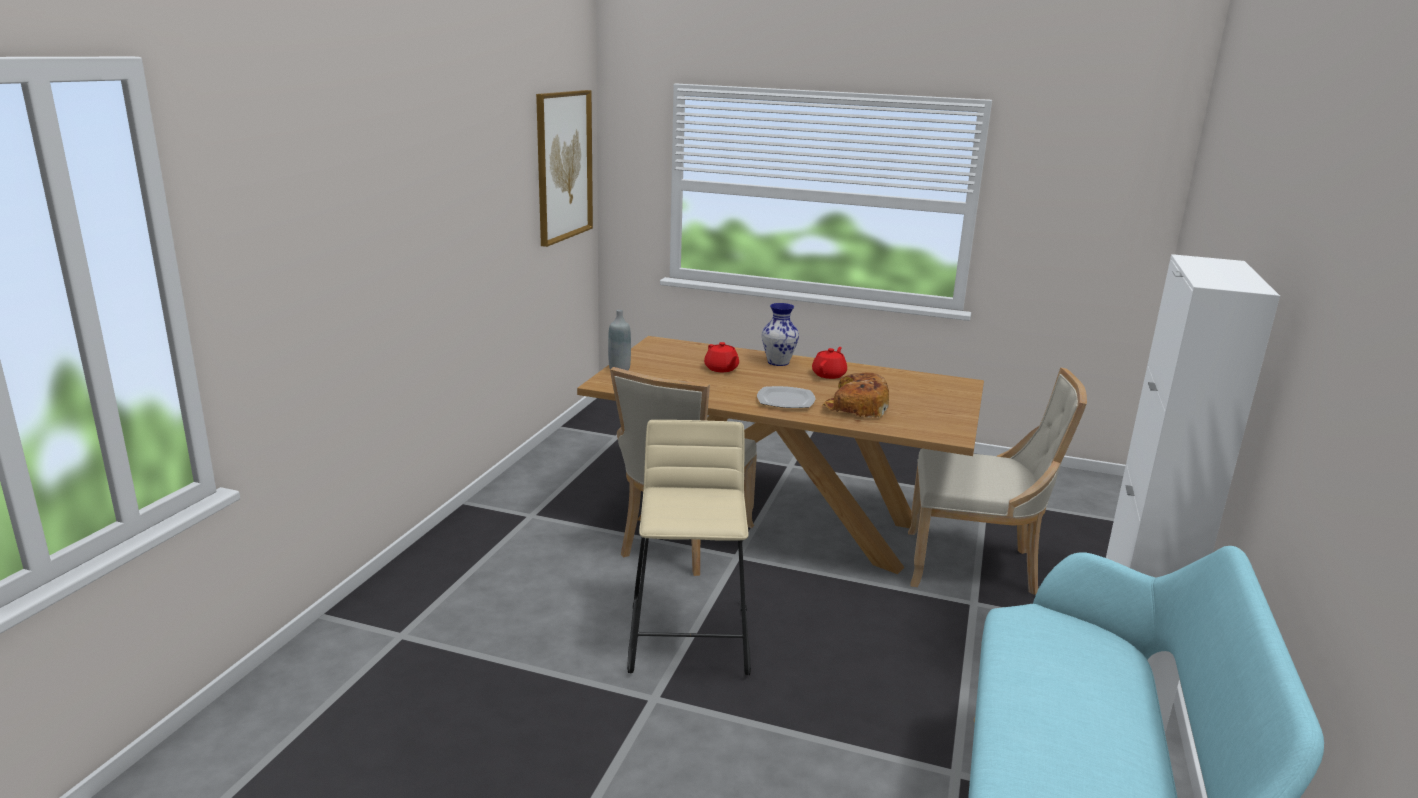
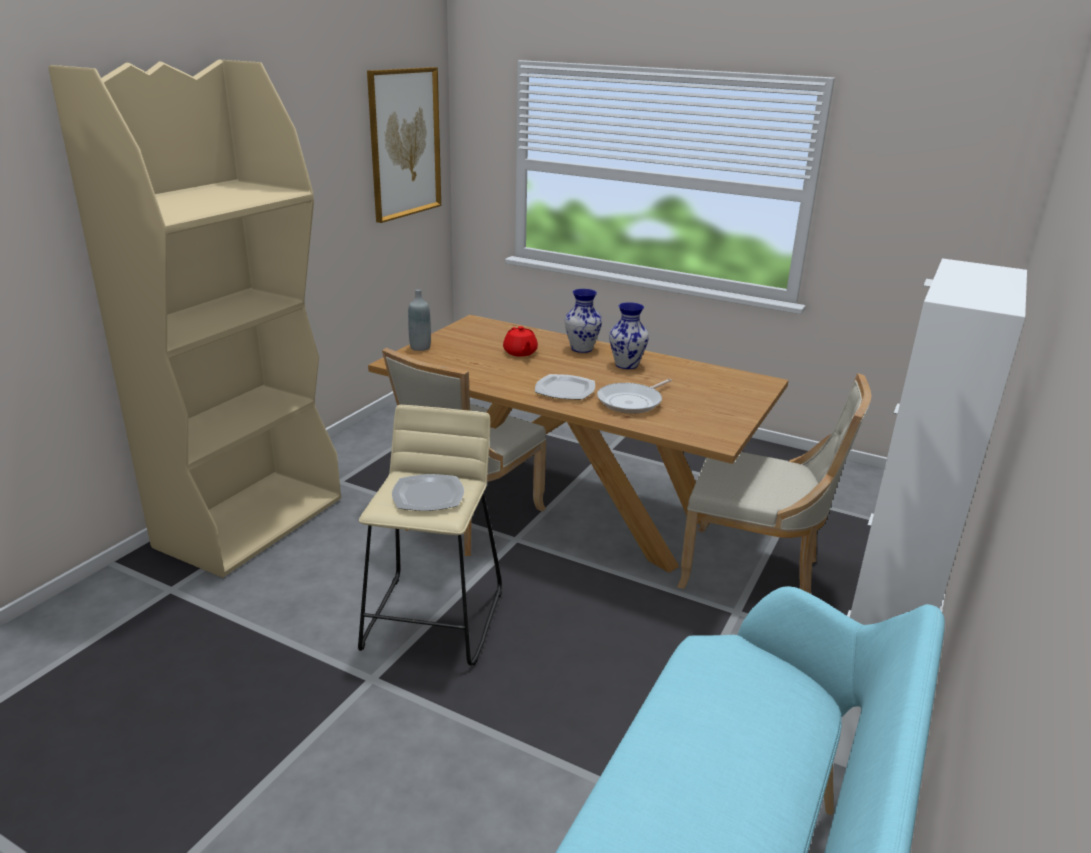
camera: 10 degrees right, 5 degrees up
red teapot [812,347,847,379] -> vase [609,302,649,369]
bread [822,373,889,418] -> frying pan [597,379,672,414]
none -> beige bookcase [48,60,341,578]
none -> plate [392,474,464,511]

